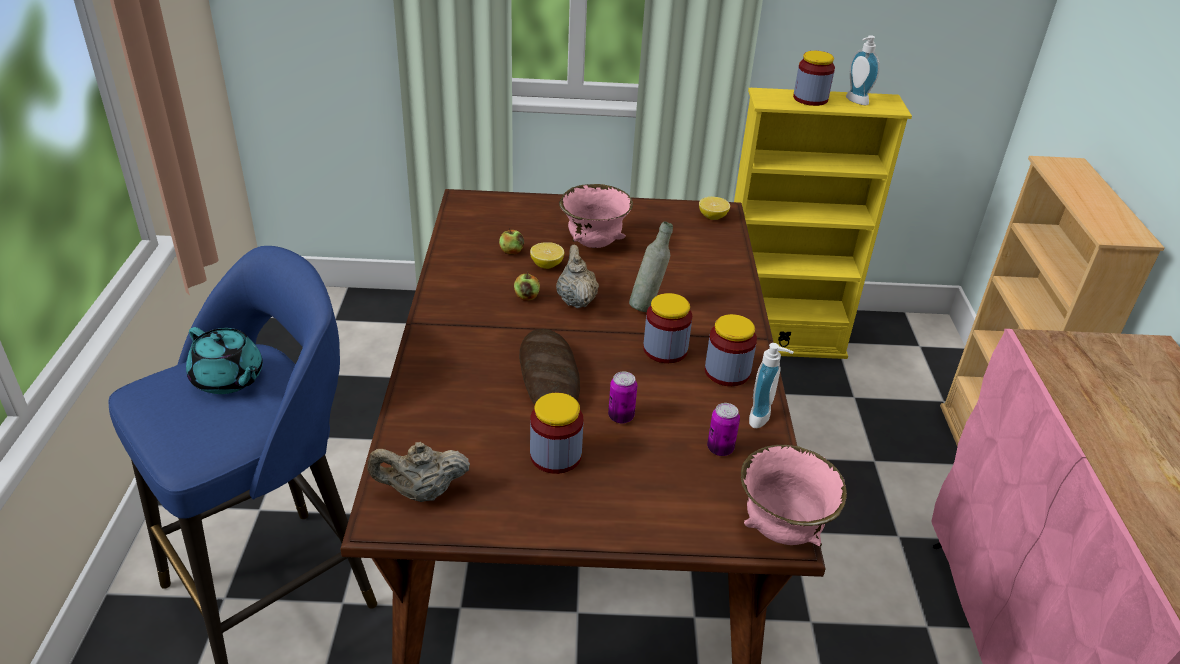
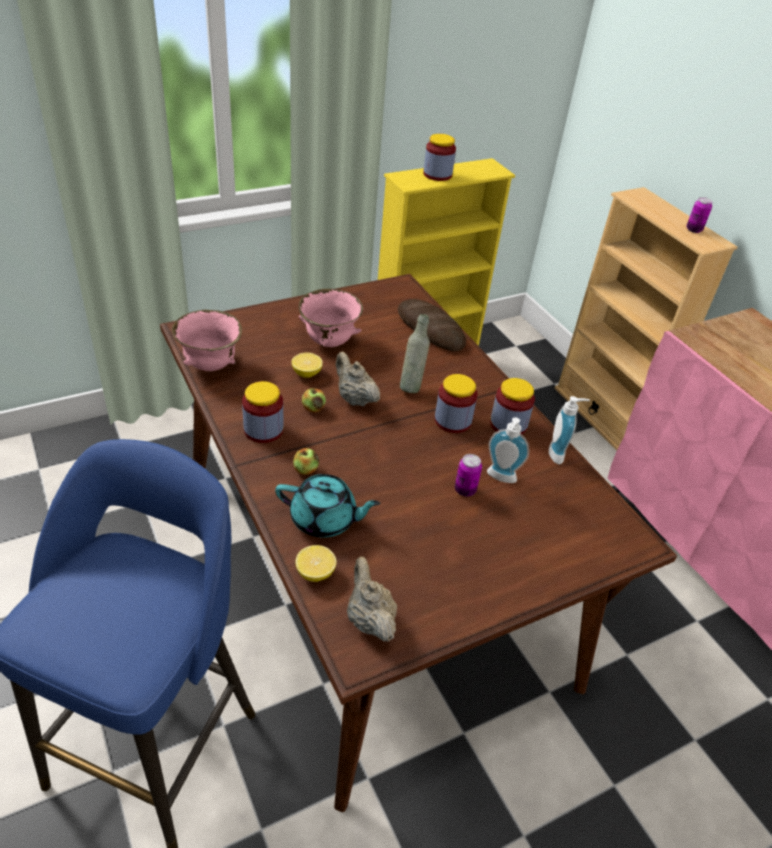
camera: 30 degrees left, 5 degrees up
turquoise teapot [186,327,263,394] -> turquoise teapot moved to [275,474,381,538]
beige teapot [368,442,470,502] -> beige teapot turned 105 degrees clockwise [347,556,397,642]
apple [499,228,524,255] -> apple moved to [293,448,319,475]
bread [519,329,580,405] -> bread moved to [398,299,466,352]
jar [530,393,583,474] -> jar moved to [242,381,284,443]
lemon [699,197,730,220] -> lemon moved to [295,545,337,582]
can [707,403,740,456] -> can moved to [686,197,712,233]
pink bowl [741,445,847,546] -> pink bowl moved to [172,310,242,371]
soap dispenser [846,35,880,105] -> soap dispenser moved to [487,417,529,483]

